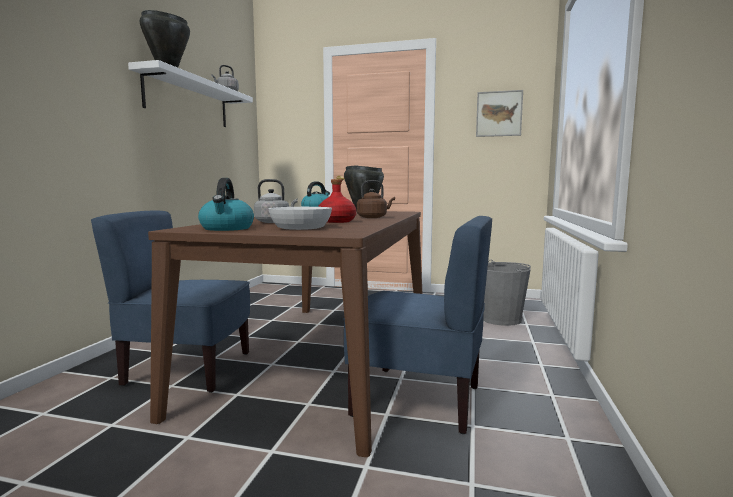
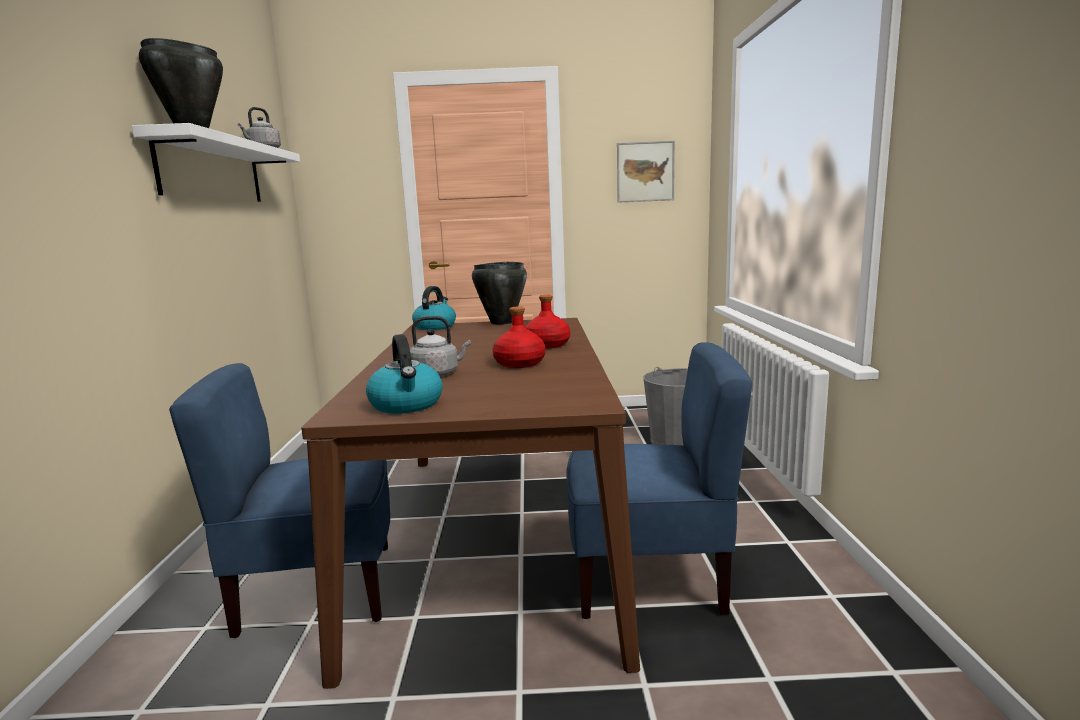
camera: 15 degrees left, 5 degrees up
white bowl [269,207,332,230] -> none
brown kettle [357,180,395,218] -> red bottle [526,295,570,348]

